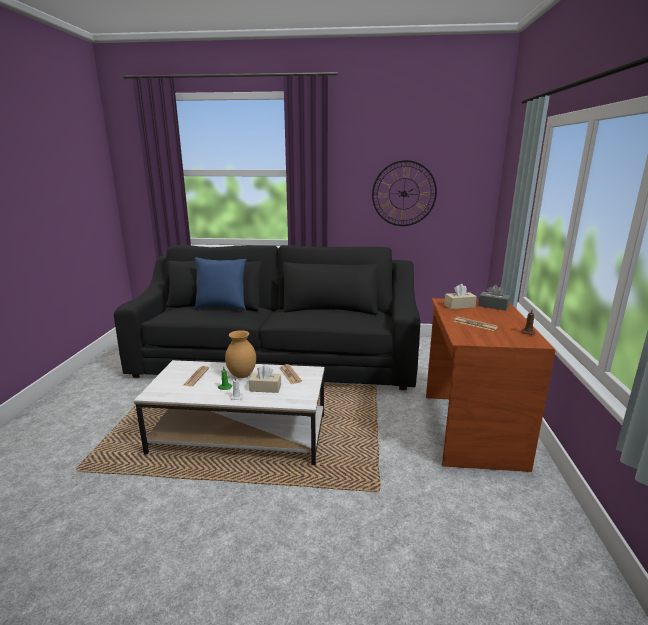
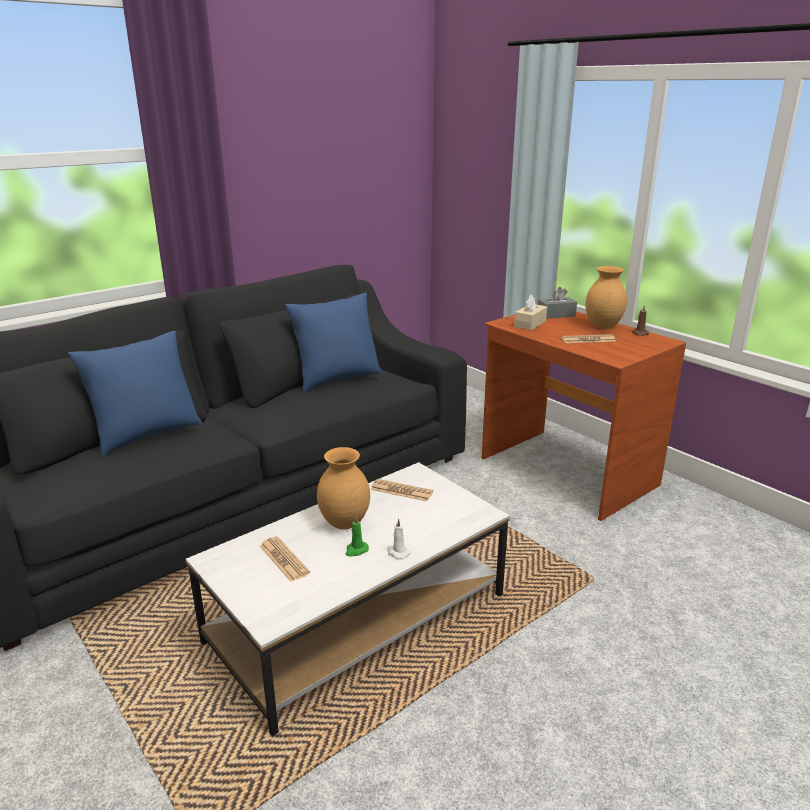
camera: 45 degrees left, 5 degrees up
beige tissue box [249,365,281,393] -> none
wall clock [372,160,437,226] -> none
none -> blue pillow [285,293,382,393]
none -> brown vase [585,266,627,329]

